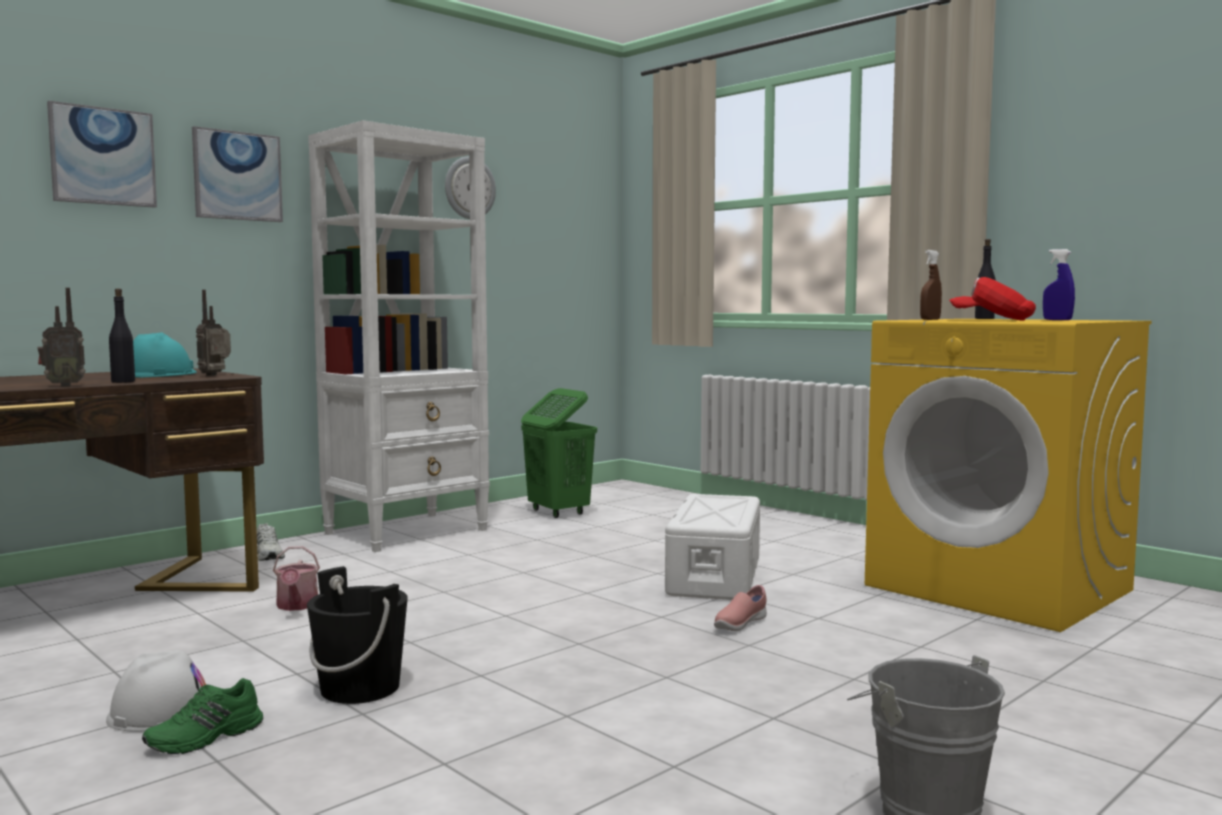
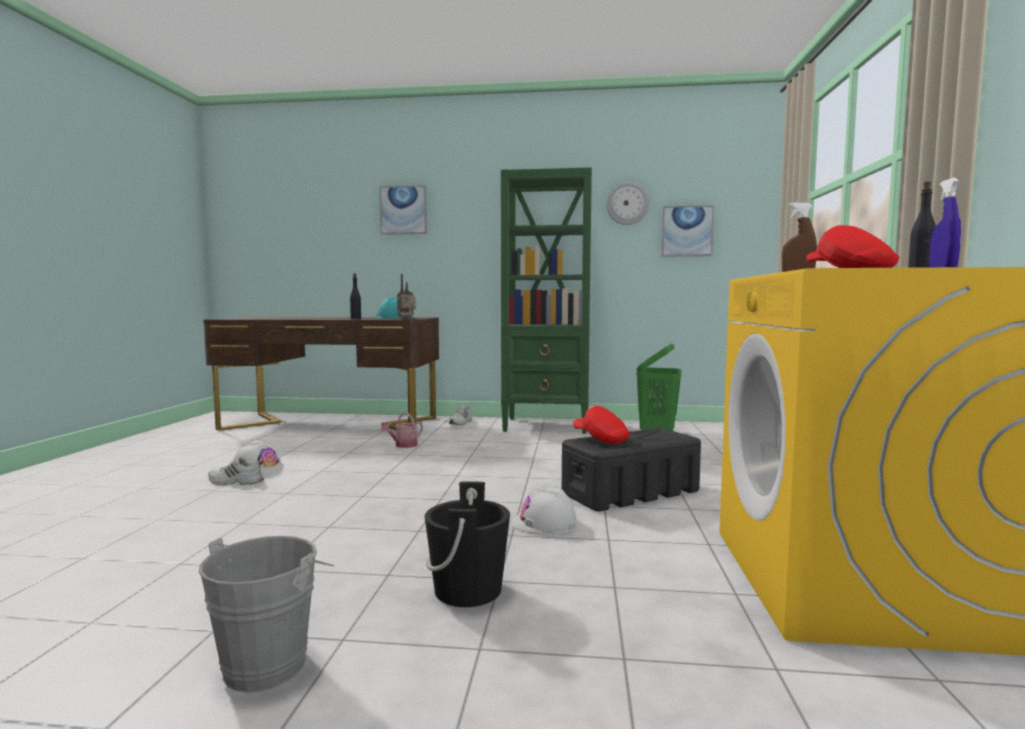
camera: 50 degrees right, 0 degrees up
radio [37,288,86,386] -> none
green shoe [142,678,263,754] -> white shoe [208,457,264,485]
picture [192,126,283,222] -> picture moved to [661,205,714,256]
black bucket [307,566,408,704] -> black bucket moved to [425,481,510,607]
white bookcase [308,120,490,552] -> green bookcase [501,167,592,434]
white storage box [665,494,760,600] -> black storage box [562,428,701,511]
pink shoe [714,585,767,631] -> white hard hat [512,485,579,535]
none -> red cap [573,406,630,444]

